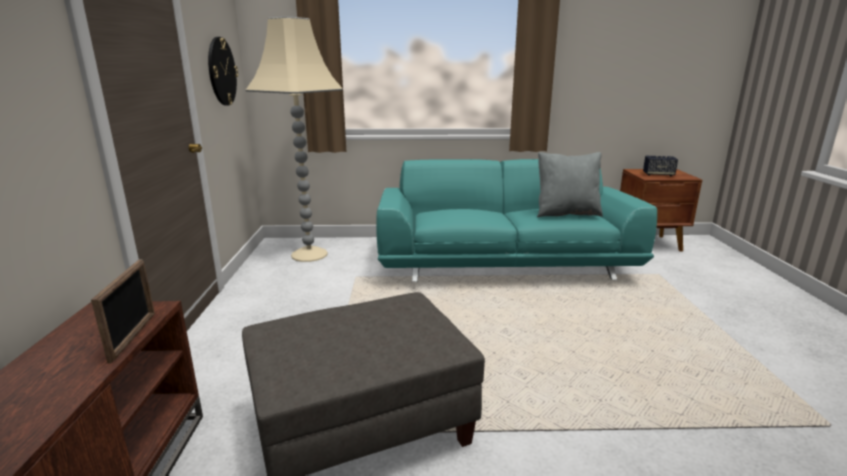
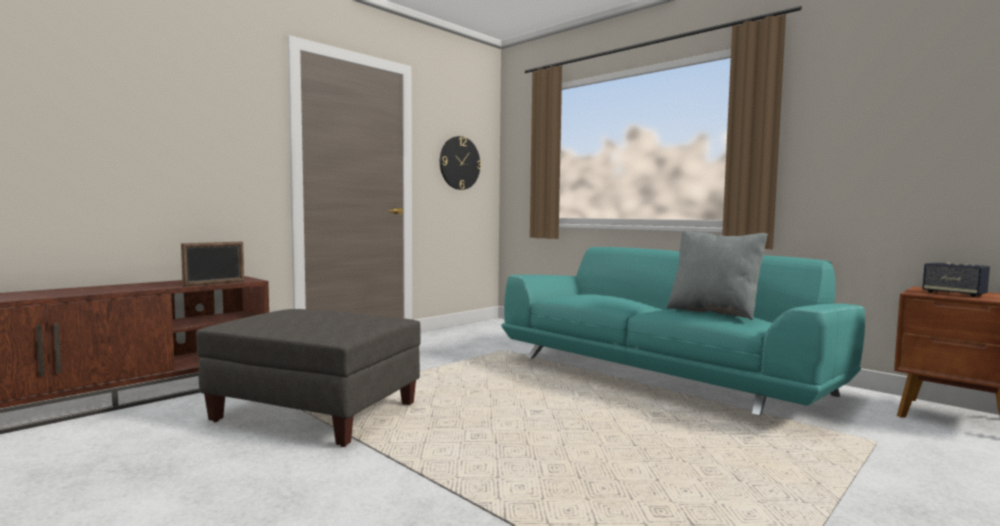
camera: 45 degrees right, 15 degrees down
beige floor lamp [246,17,343,262] -> none

